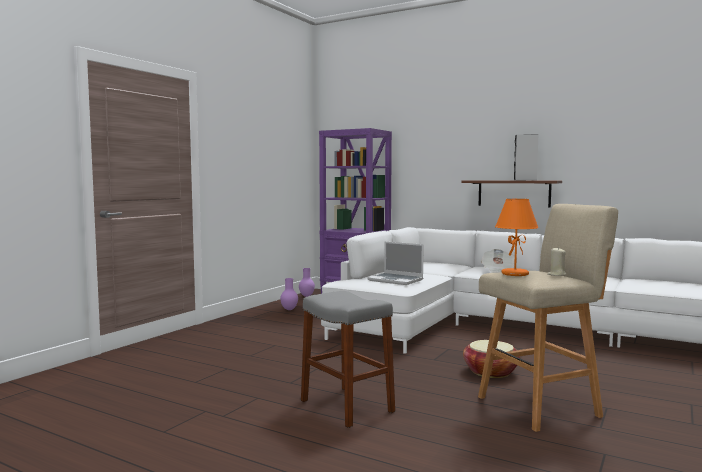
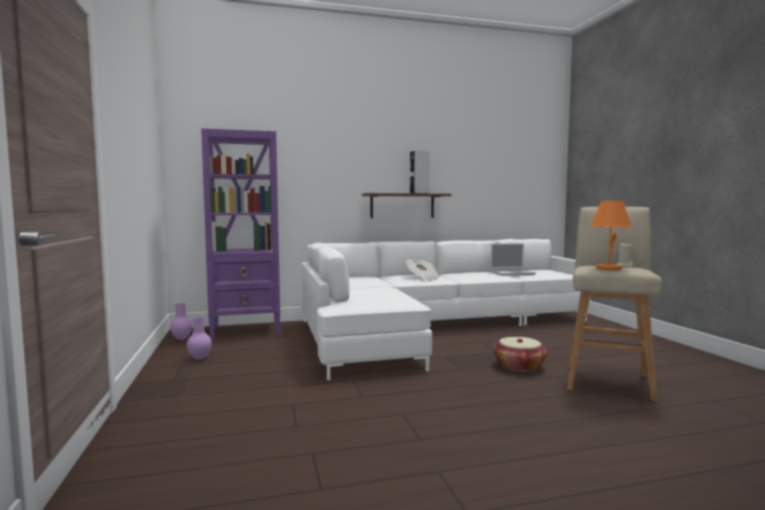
camera: 45 degrees left, 0 degrees up
grey stool [301,291,395,428] -> none
laptop [368,242,424,285] -> laptop moved to [490,243,536,276]

